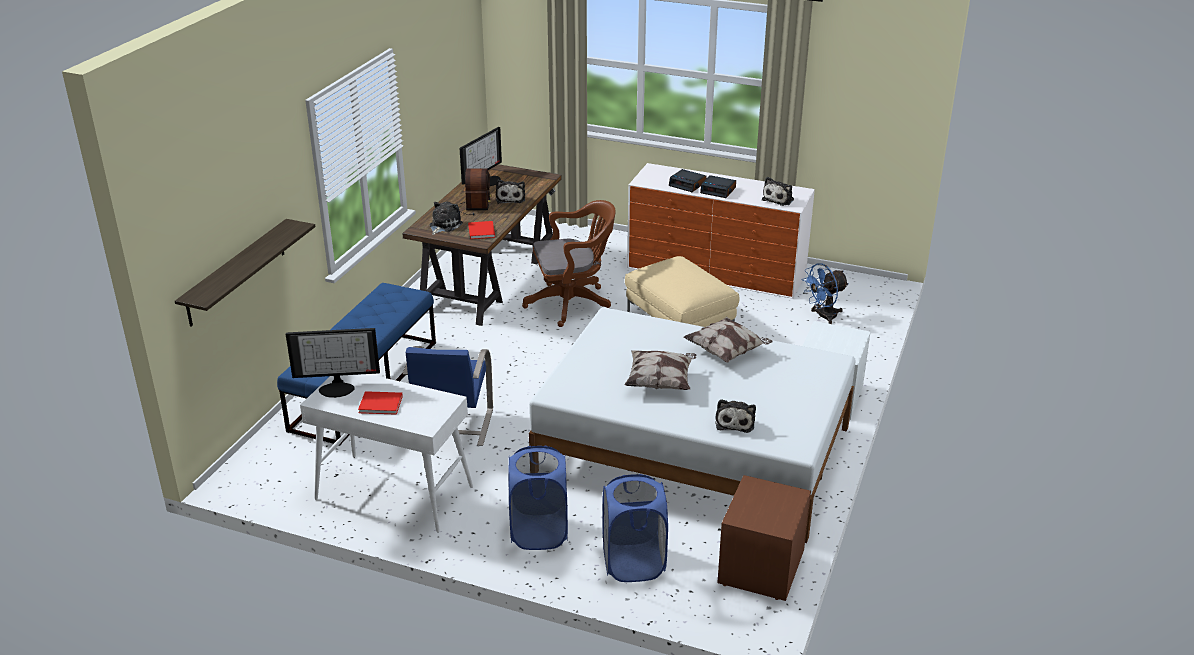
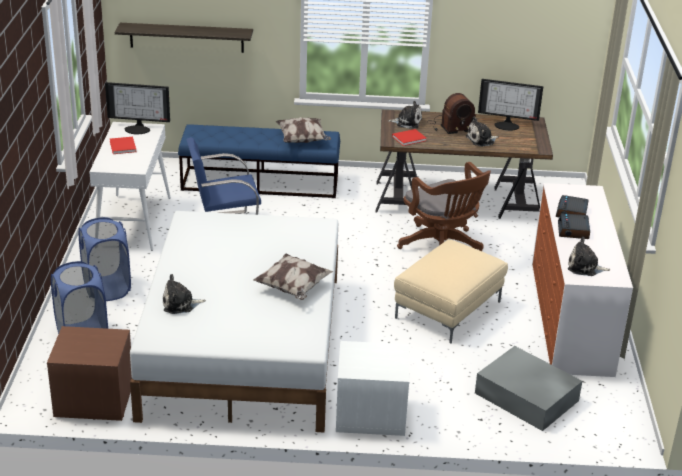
camera: 70 degrees right, 0 degrees up
monitor [286,328,380,398] -> monitor turned 60 degrees counterclockwise [105,82,170,134]
pillow [625,350,696,390] -> pillow moved to [276,117,331,143]
blue fan [802,263,849,324] -> grey storage box [475,346,582,431]

